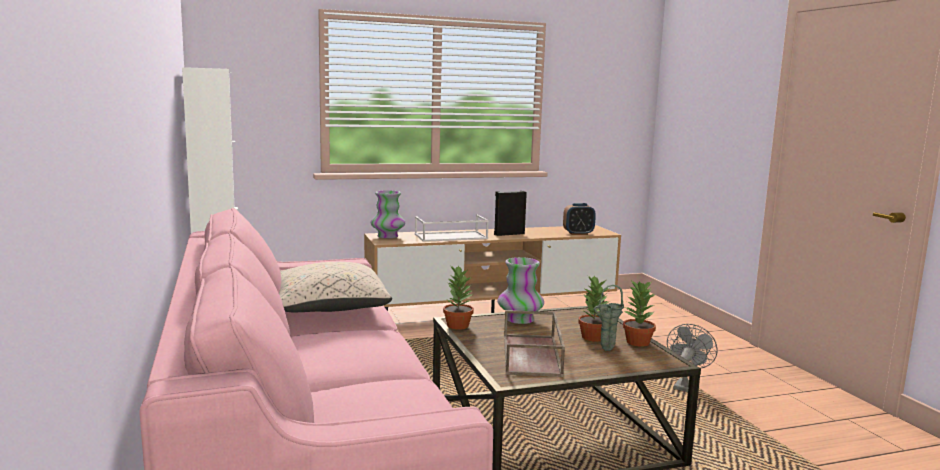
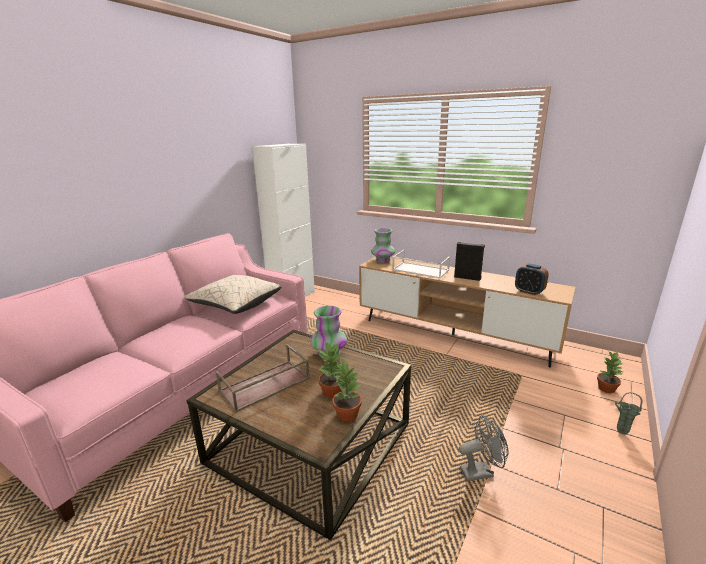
camera: 50 degrees right, 10 degrees up
potted plant [443,265,474,330] -> potted plant moved to [597,352,623,393]
green vase [594,285,624,351] -> green vase moved to [615,392,643,434]

